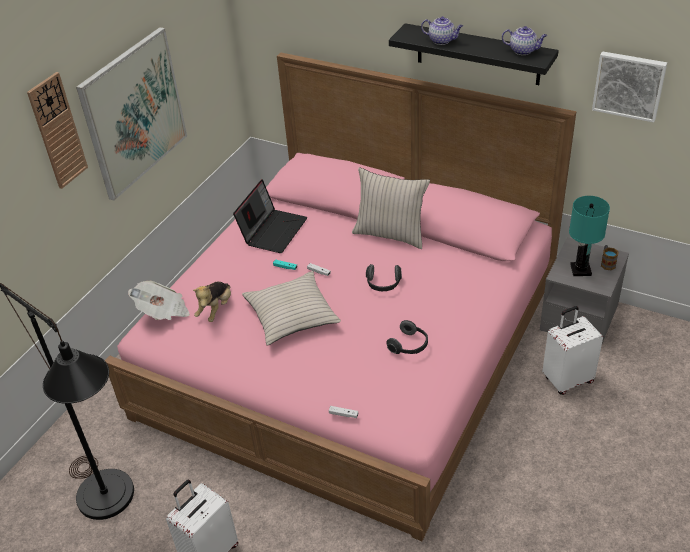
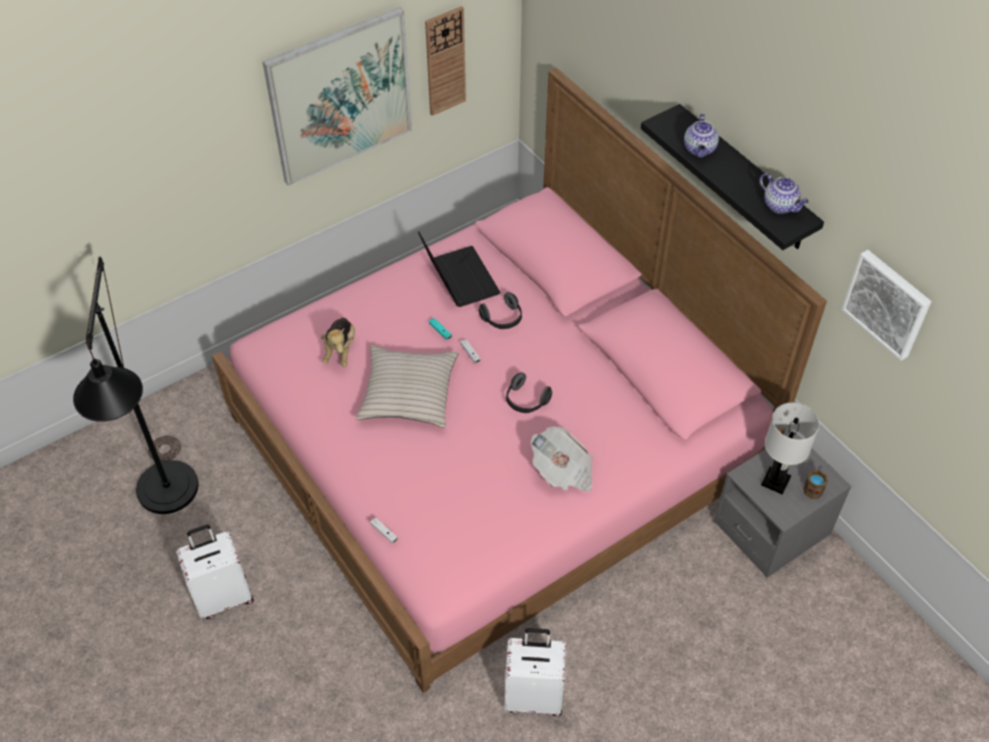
camera: 25 degrees right, 10 degrees up
wall clock [27,72,88,189] -> wall clock moved to [425,6,466,116]
newspaper [128,281,190,320] -> newspaper moved to [531,427,593,492]
plush toy [193,282,231,322] -> plush toy turned 45 degrees counterclockwise [321,318,355,367]
laptop [233,179,307,253] -> laptop turned 75 degrees counterclockwise [418,231,501,307]
beige pillow [352,168,430,249] -> none
headphones [386,320,428,354] -> headphones moved to [478,292,522,329]
teapot [421,16,463,45] -> teapot turned 45 degrees clockwise [684,114,719,158]
white suitcase [542,306,603,395] -> white suitcase moved to [505,628,566,716]
turquoise table lamp [569,196,610,276] -> white table lamp [761,403,819,495]

